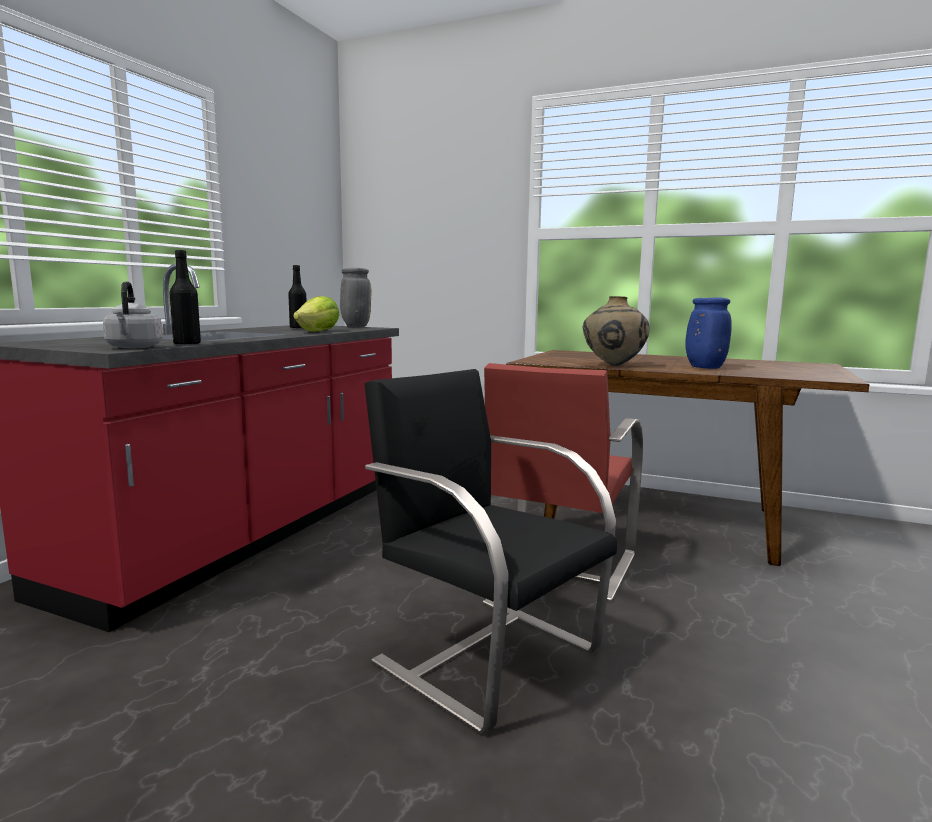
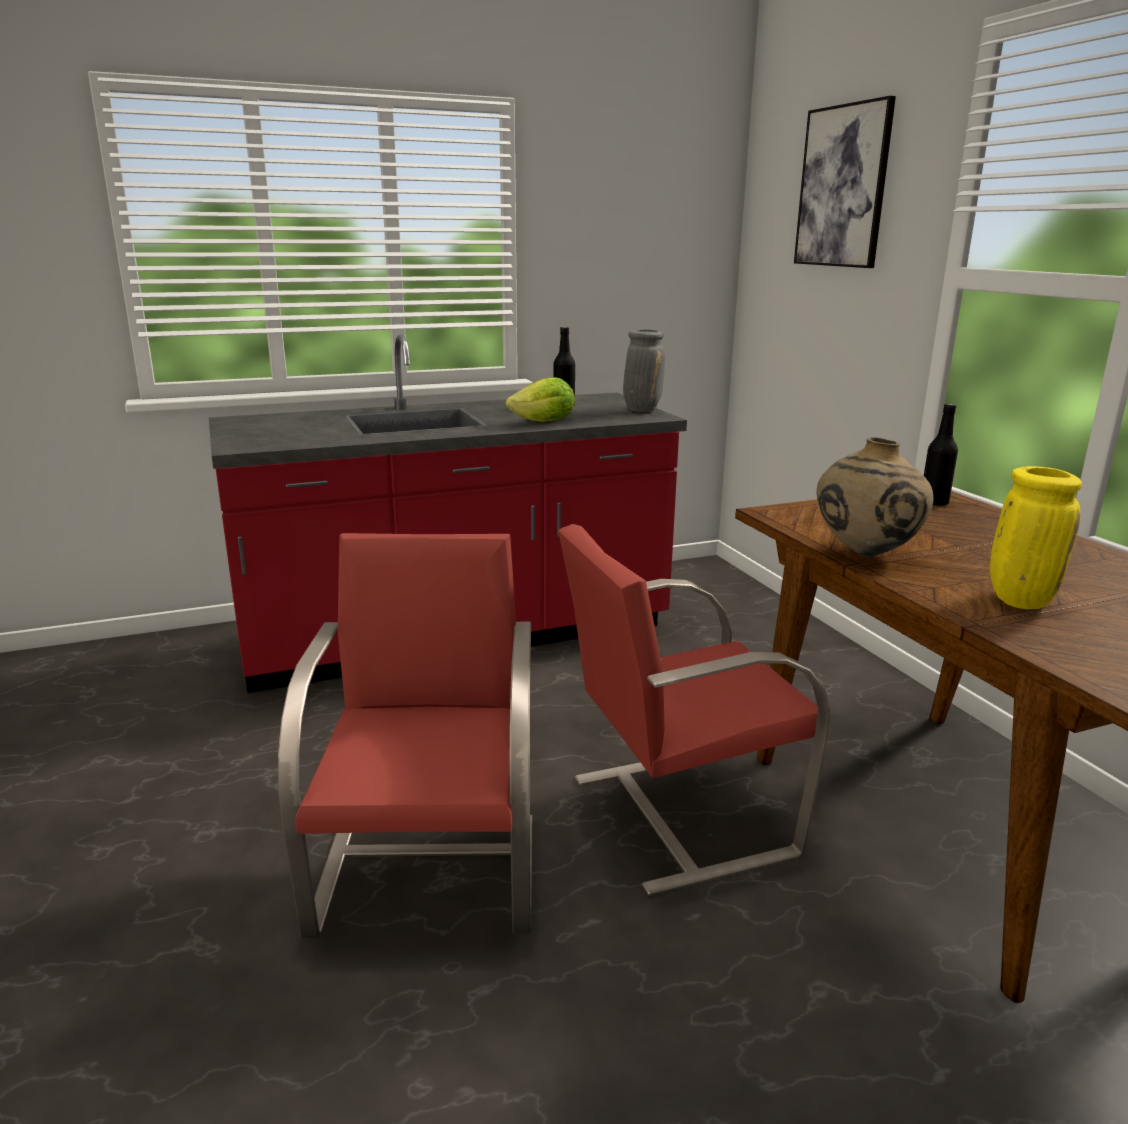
camera: 45 degrees right, 10 degrees up
grey kettle [103,281,163,348] -> none
black bottle [170,250,201,344] -> black bottle moved to [924,403,958,506]
black chair [364,369,617,734] -> red chair [278,533,532,937]
blue vase [685,298,732,369] -> yellow vase [990,466,1082,609]
none -> picture [794,96,896,268]

